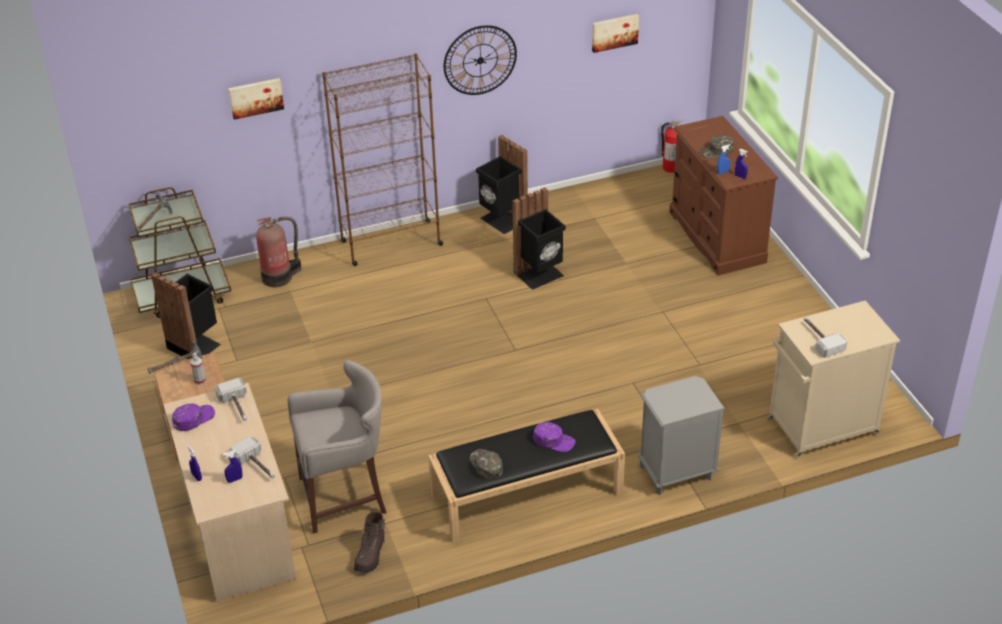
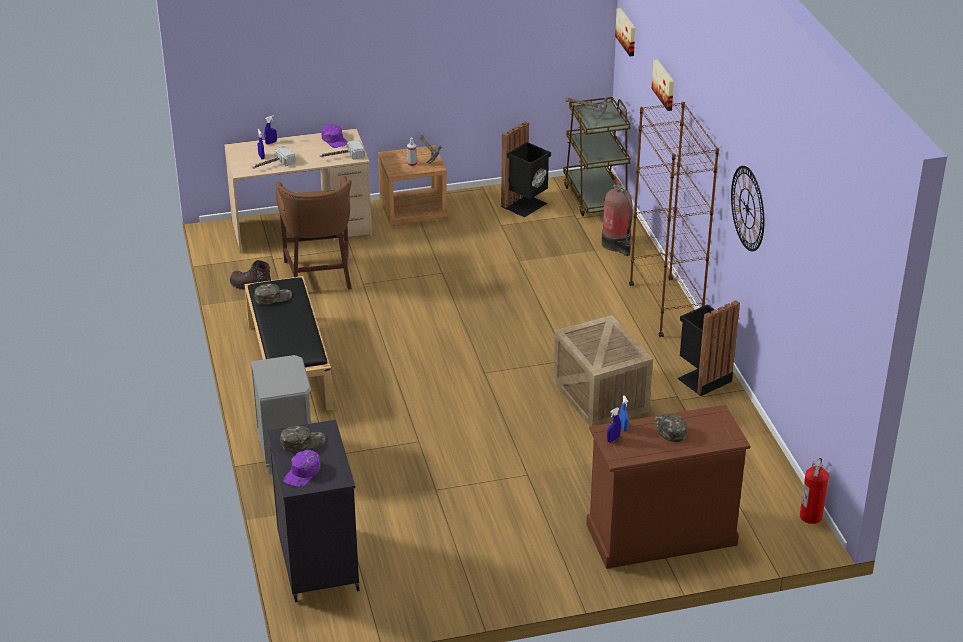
camera: 95 degrees right, 5 degrees down
grey stool [287,360,386,533] -> brown stool [276,176,352,290]
black trash can [512,187,566,290] -> crate [553,315,653,426]
purple cap [533,422,575,452] -> purple cap moved to [283,450,321,487]
picture [592,14,639,53] -> picture moved to [615,8,636,56]
beige cabinet [767,301,900,458] -> black cabinet [267,420,359,602]
hammer [804,317,847,358] -> green cap [280,426,325,452]

